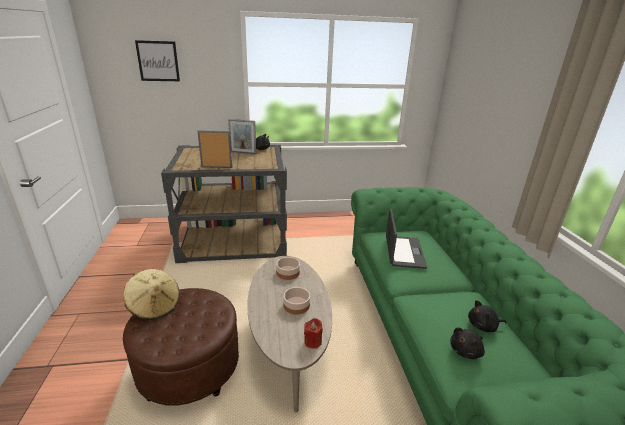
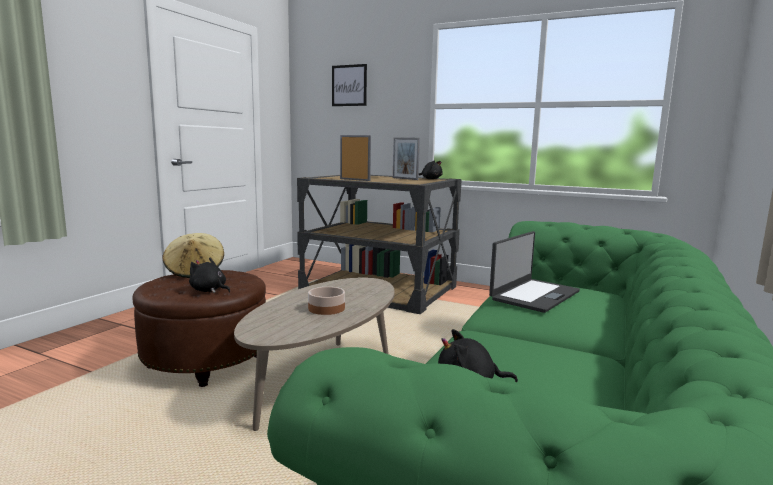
camera: 35 degrees right, 15 degrees down
bowl [276,257,300,280] -> none
red candle [304,318,323,349] -> none
black plush toy [468,300,507,332] -> black plush toy moved to [189,258,230,293]

